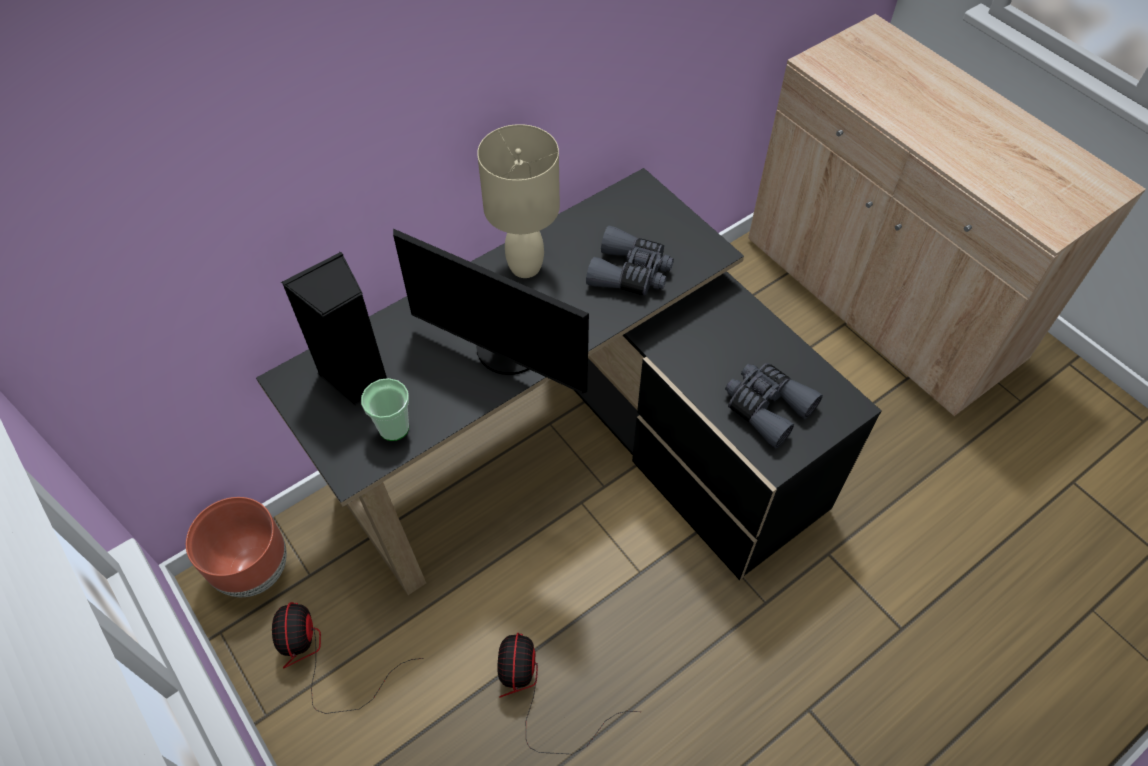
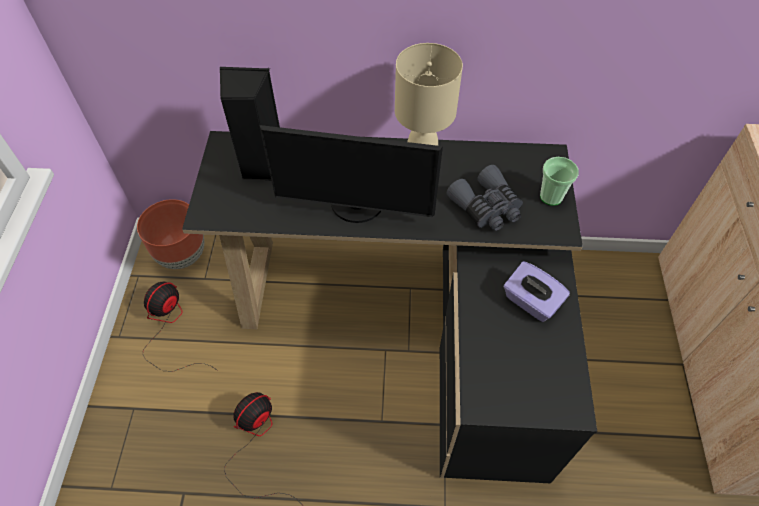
camera: 40 degrees right, 0 degrees up
cup [361,378,409,441] -> cup moved to [540,157,579,206]
monitor [393,229,589,393] -> monitor turned 60 degrees counterclockwise [260,125,443,223]
grey binoculars [725,363,823,449] -> none
none -> purple tissue box [504,261,570,322]

